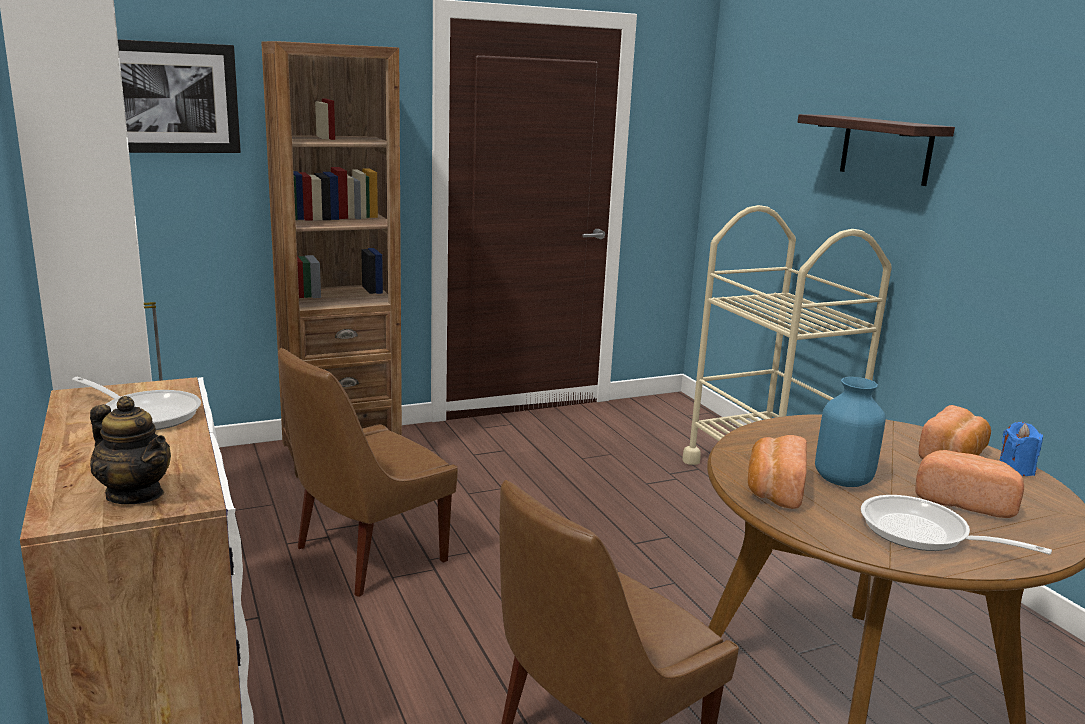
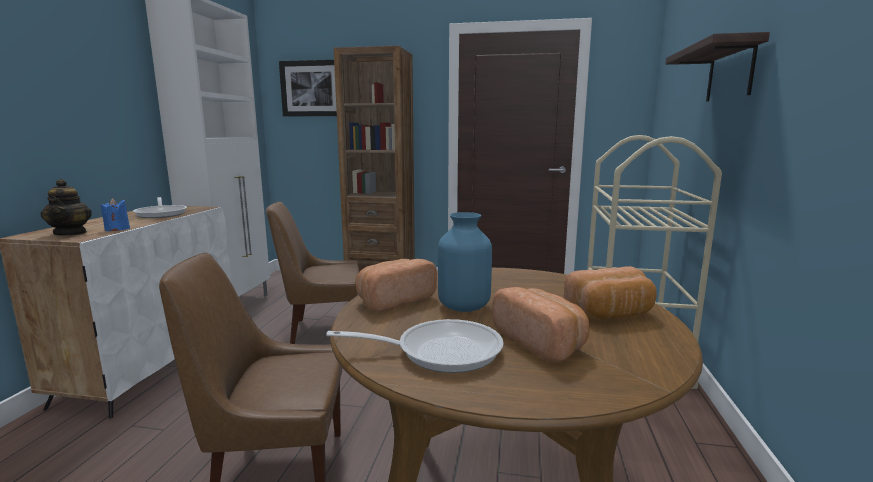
camera: 35 degrees right, 5 degrees down
frying pan [861,495,1052,555] -> frying pan turned 105 degrees clockwise [326,319,504,373]
blue candle [999,422,1043,476] -> blue candle moved to [101,198,130,231]

